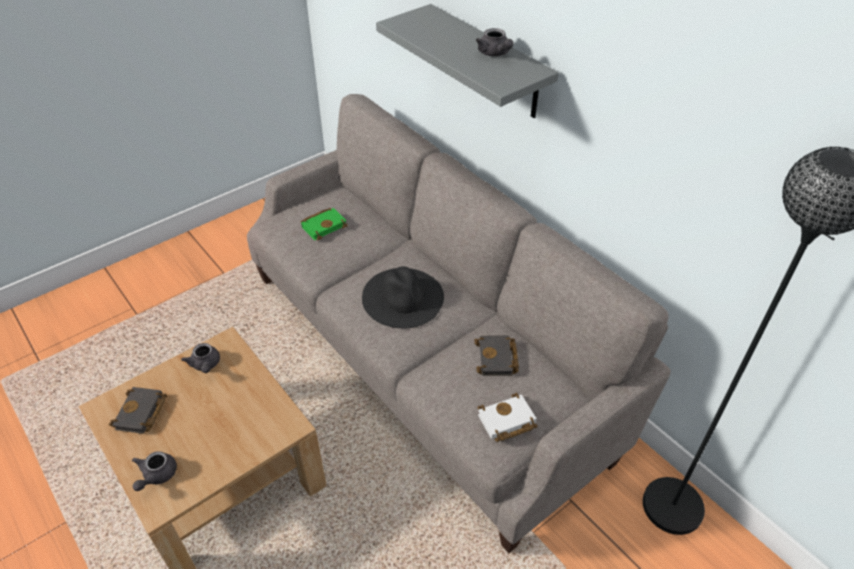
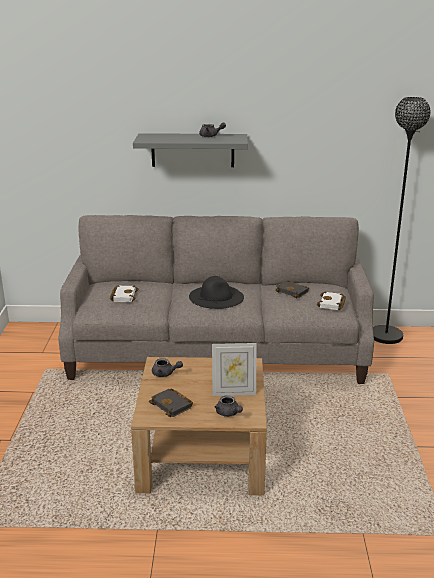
camera: 50 degrees left, 20 degrees down
green book [301,208,348,241] -> white book [110,285,139,302]
none -> picture frame [212,343,257,396]

